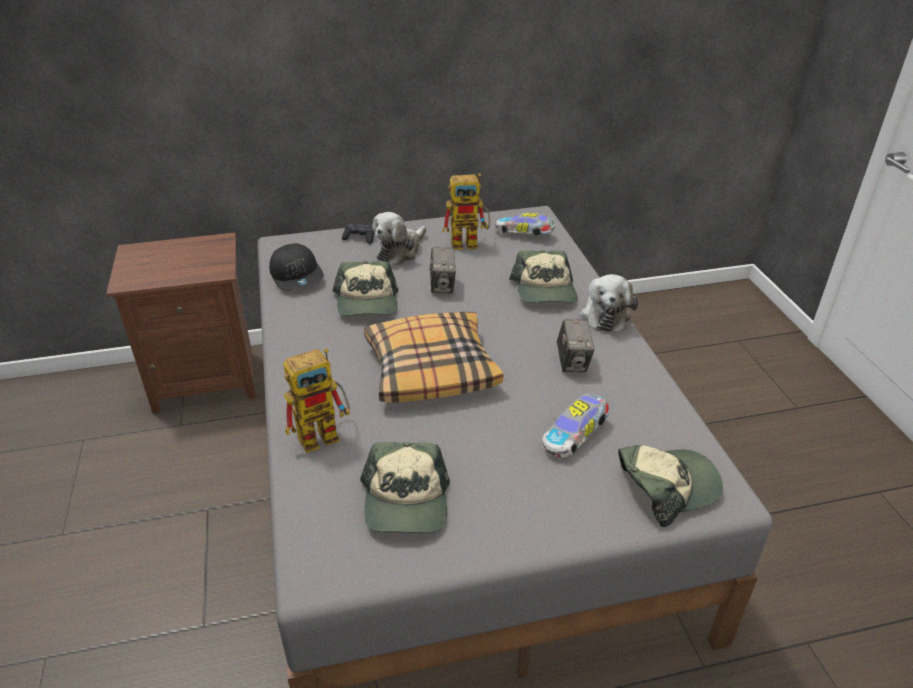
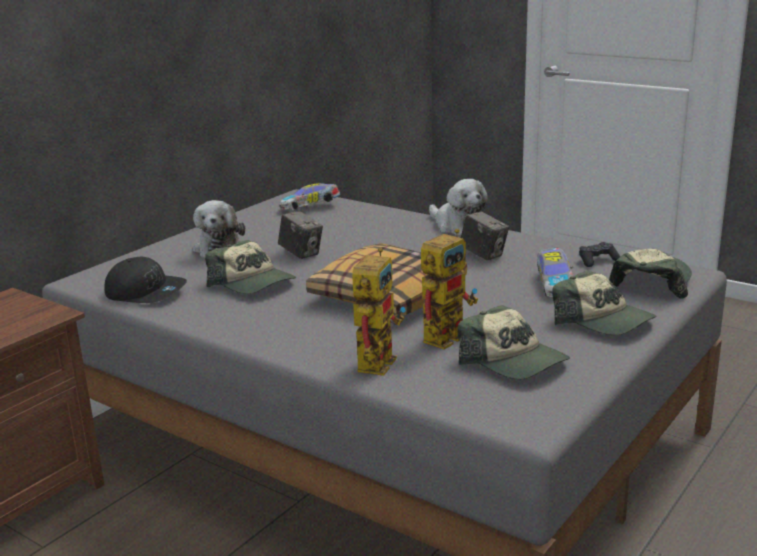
camera: 40 degrees left, 15 degrees down
black game controller [342,222,374,244] -> black game controller moved to [579,242,620,267]
toy robot [442,173,490,250] -> toy robot moved to [421,229,478,350]
cap [509,250,578,303] -> cap moved to [552,271,657,335]

